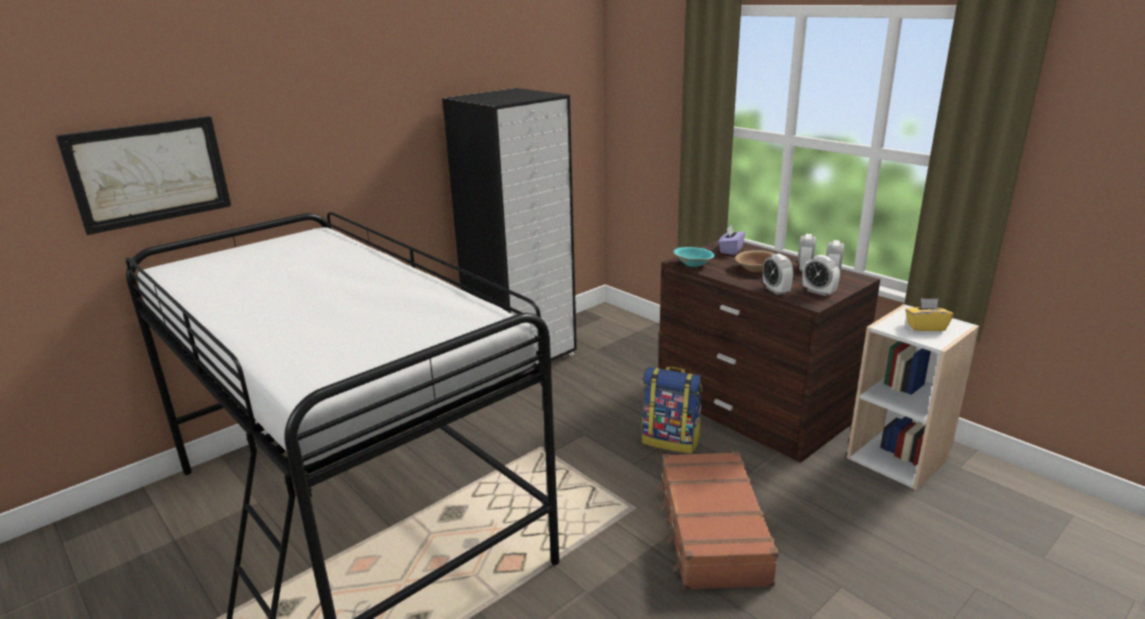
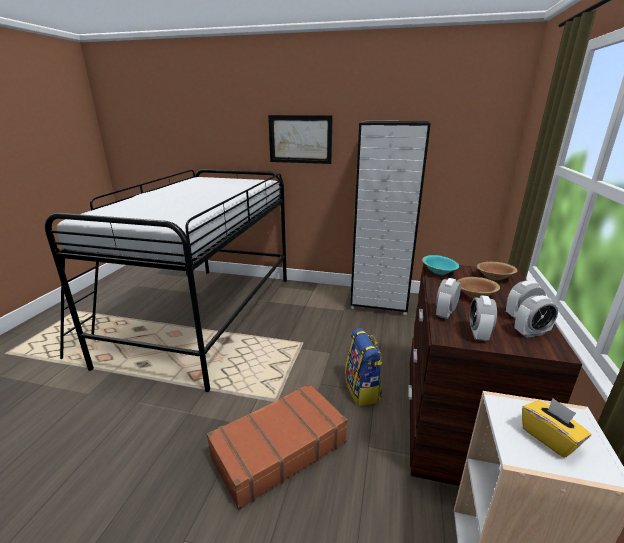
camera: 55 degrees right, 0 degrees up
picture [55,116,231,235] -> picture moved to [268,115,333,164]
purple tissue box [718,225,745,255] -> brown bowl [477,262,518,280]

